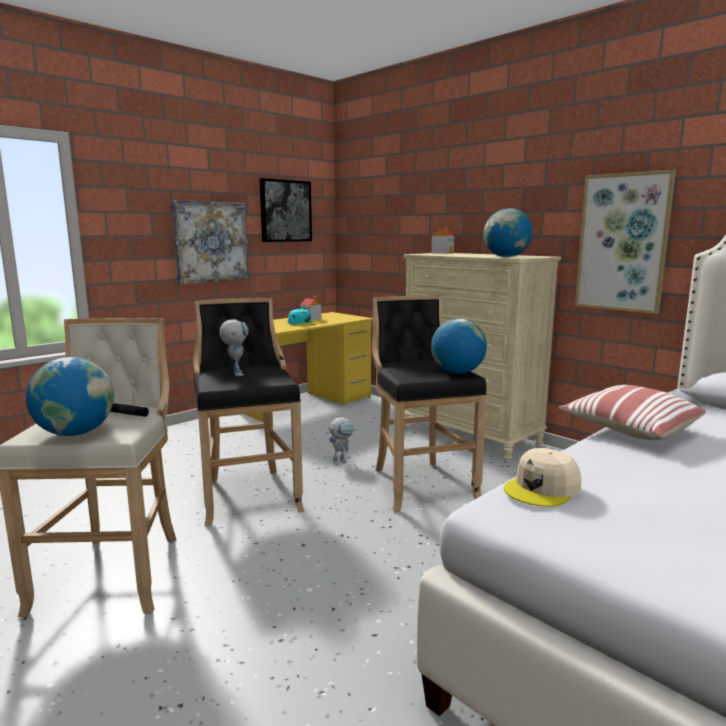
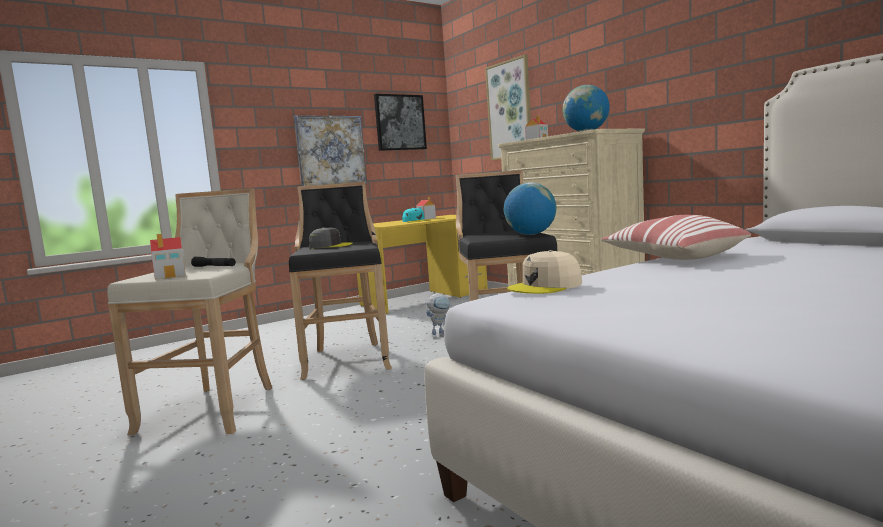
camera: 10 degrees right, 5 degrees down
globe [26,357,114,436] -> toy house [150,234,186,280]
toy robot [220,319,249,376] -> grey cap [309,227,353,248]
picture [575,169,676,314] -> picture moved to [485,55,531,160]

